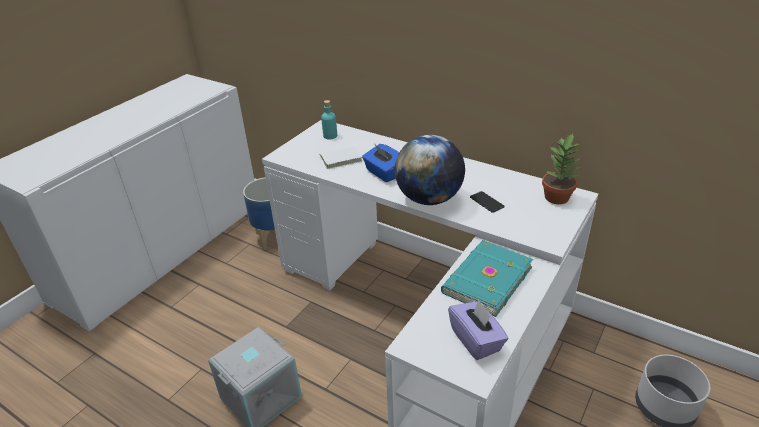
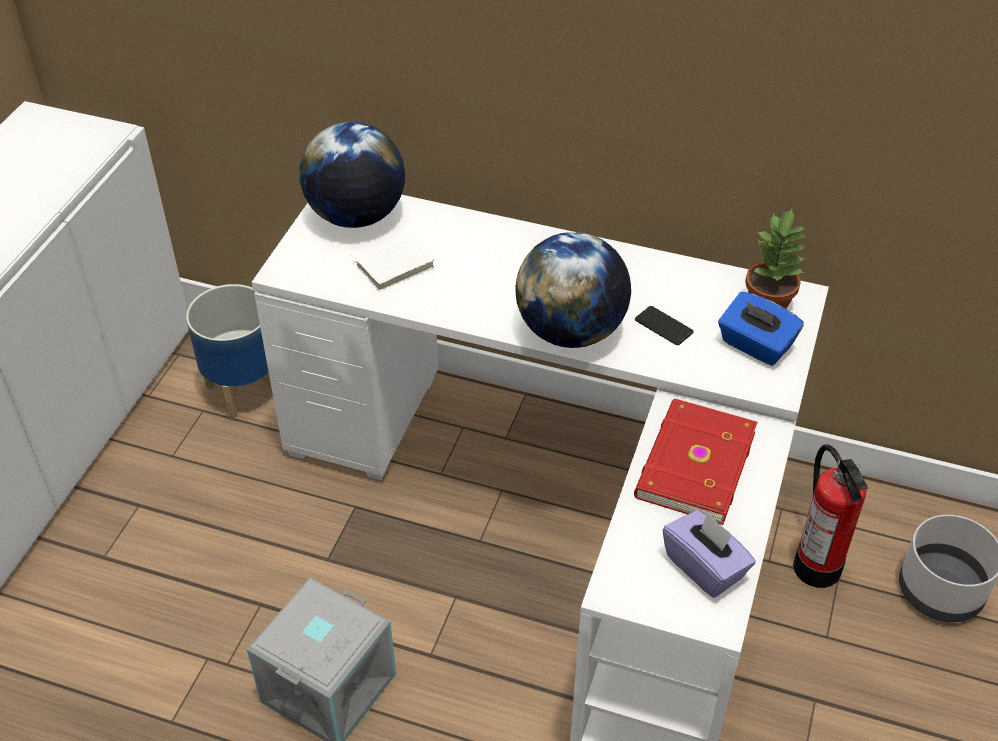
camera: 15 degrees left, 10 degrees up
turquoise bottle [321,100,337,139] -> globe [300,122,405,228]
blue tissue box [362,144,399,182] -> blue tissue box moved to [718,292,804,366]
turquoise book [441,240,533,317] -> red book [634,399,758,525]
none -> fire extinguisher [793,444,868,588]

